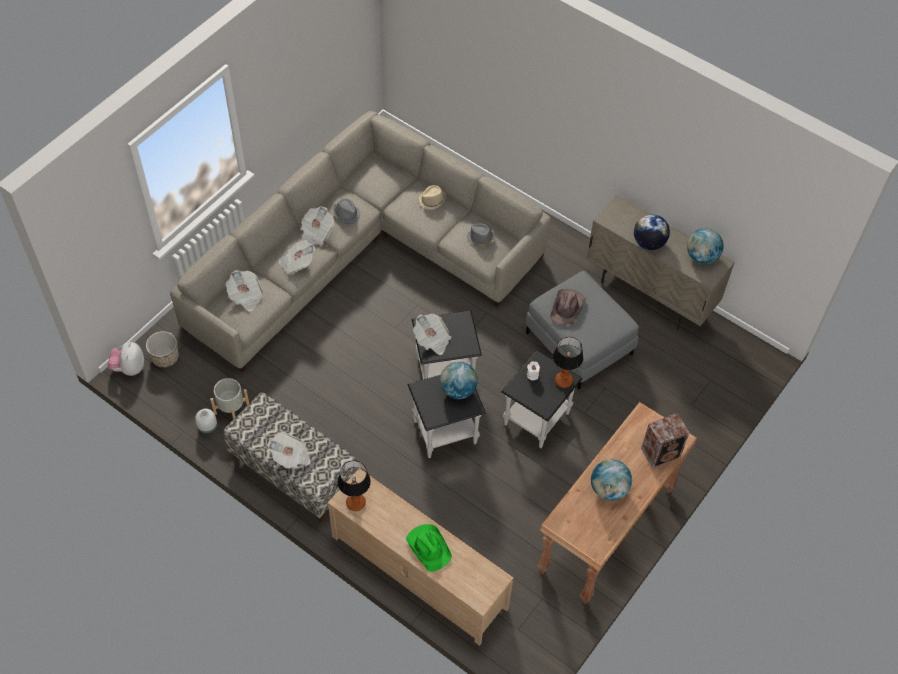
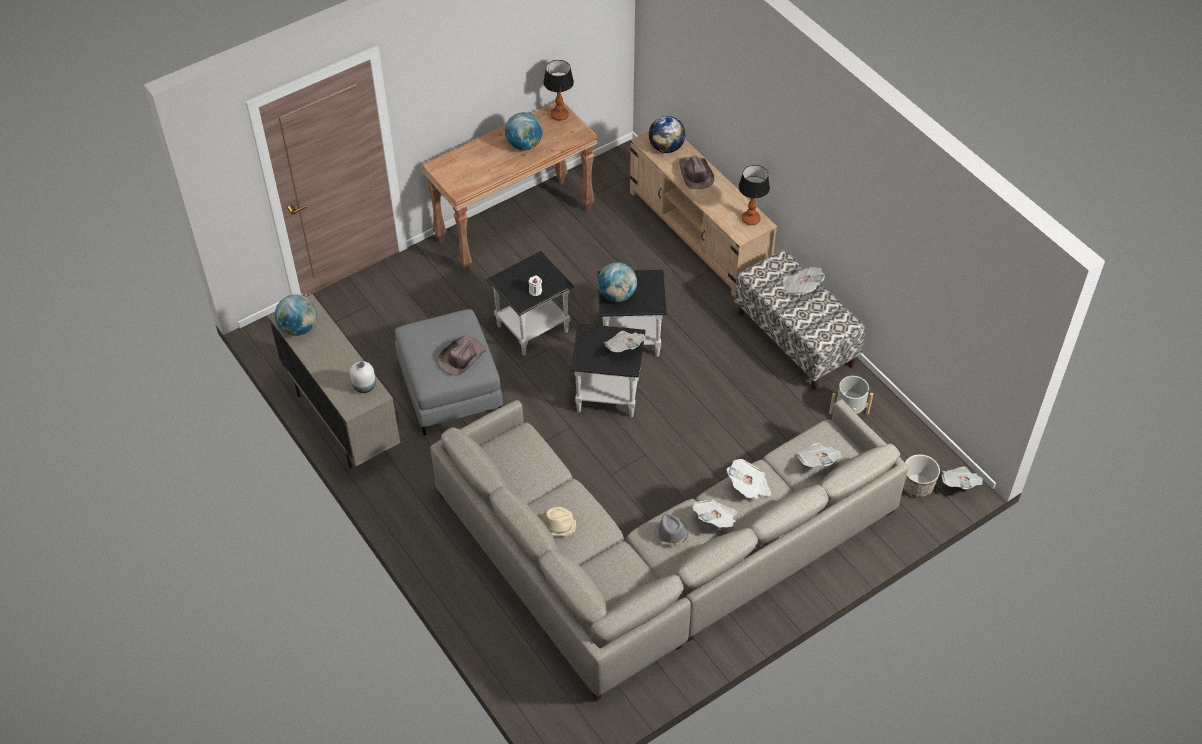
camera: 160 degrees left, 5 degrees down
plush toy [108,342,144,376] -> newspaper [941,466,983,489]
white vase [195,409,217,435] -> white vase moved to [350,361,376,393]
green hat [406,524,452,572] -> brown hat [678,156,715,189]
grey hat [467,223,495,246] -> none
table lamp [553,337,583,388] -> table lamp moved to [543,60,574,121]
globe [634,214,670,250] -> globe moved to [649,116,685,153]
speaker [641,413,690,468] -> none

